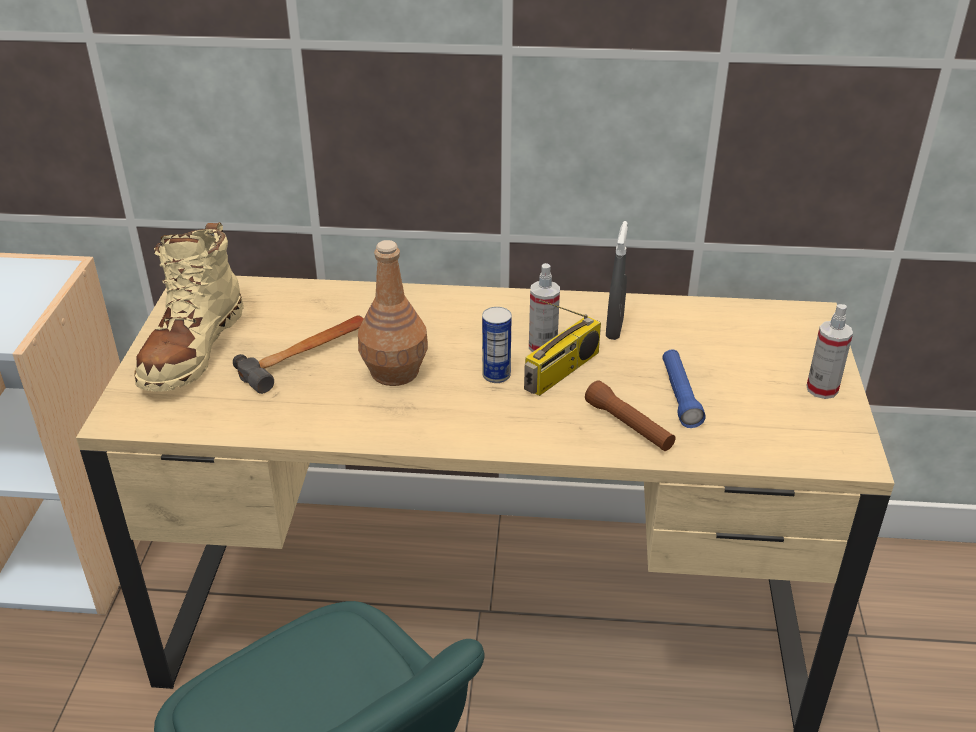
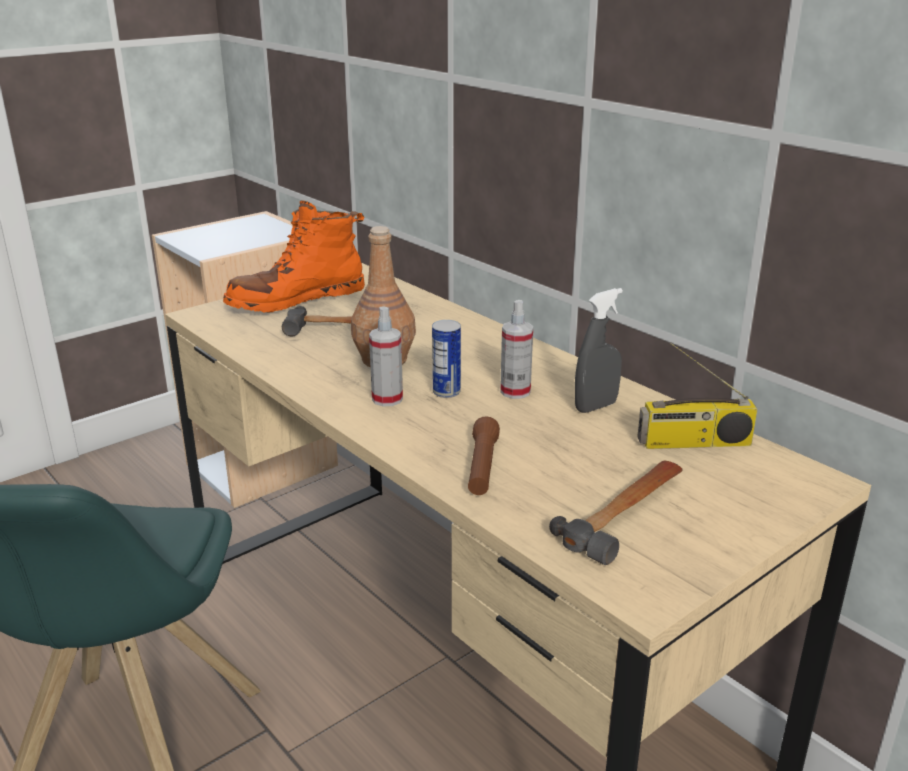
camera: 45 degrees right, 10 degrees down
beige boot [134,222,244,391] -> orange boot [223,200,365,313]
radio [524,300,601,396] -> radio moved to [637,342,758,449]
blue flashlight [662,350,706,428] -> none
spray bottle [806,304,853,399] -> spray bottle moved to [369,306,403,406]
none -> hammer [549,461,683,565]

